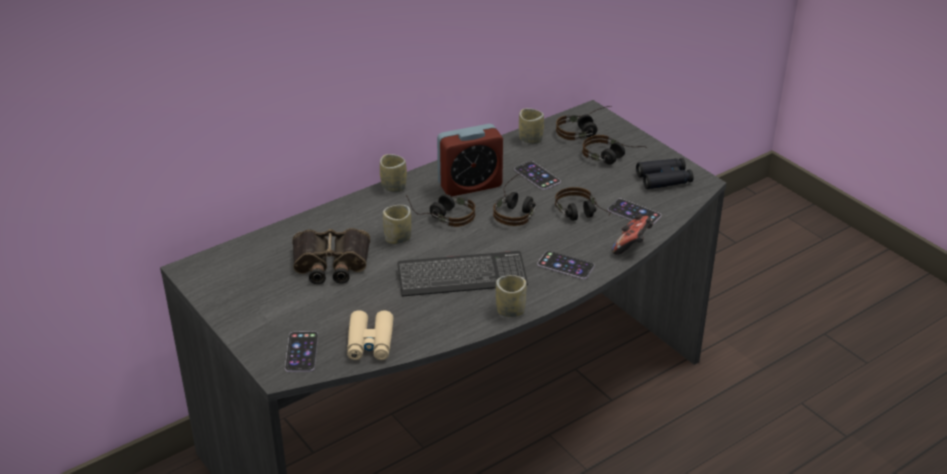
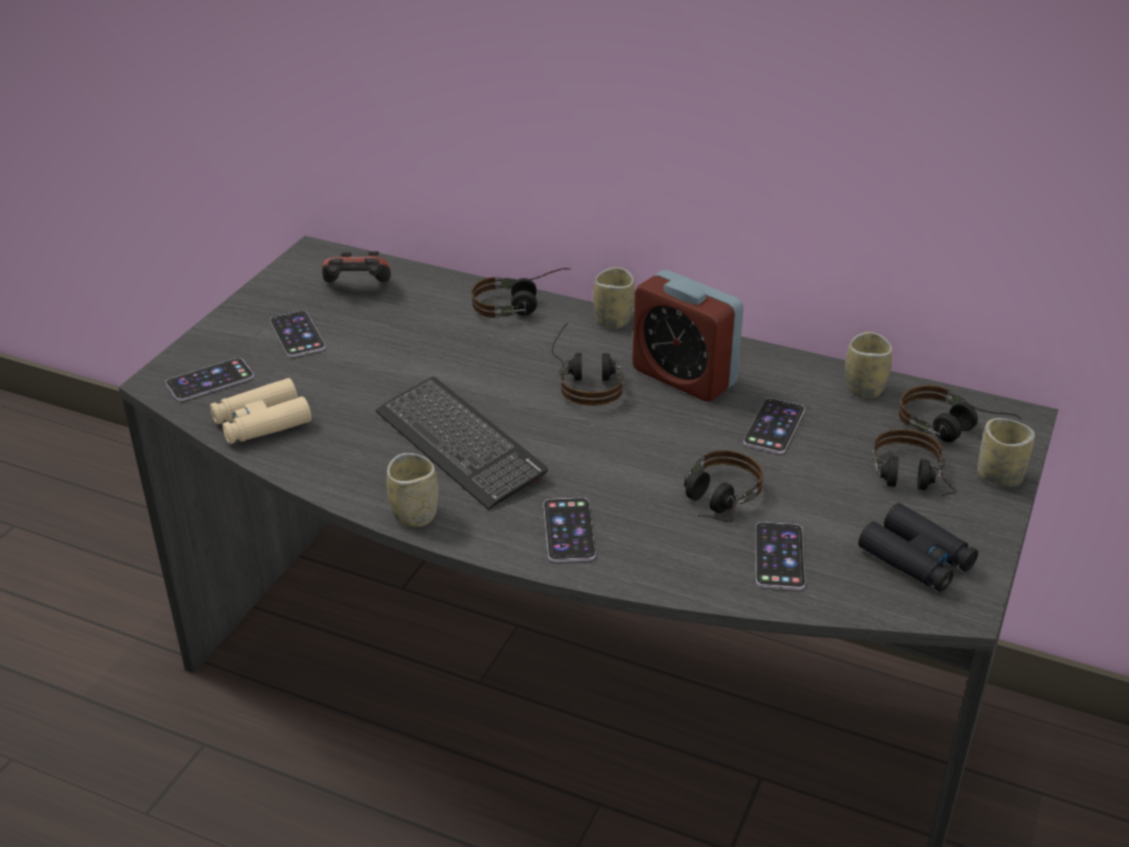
camera: 60 degrees right, 0 degrees up
binoculars [292,228,370,284] -> none
cup [383,205,411,244] -> cup moved to [977,418,1035,487]
headphones [493,173,536,226] -> headphones moved to [472,268,571,318]
game controller [612,213,653,255] -> game controller moved to [322,251,391,283]
none -> phone [270,311,325,357]

